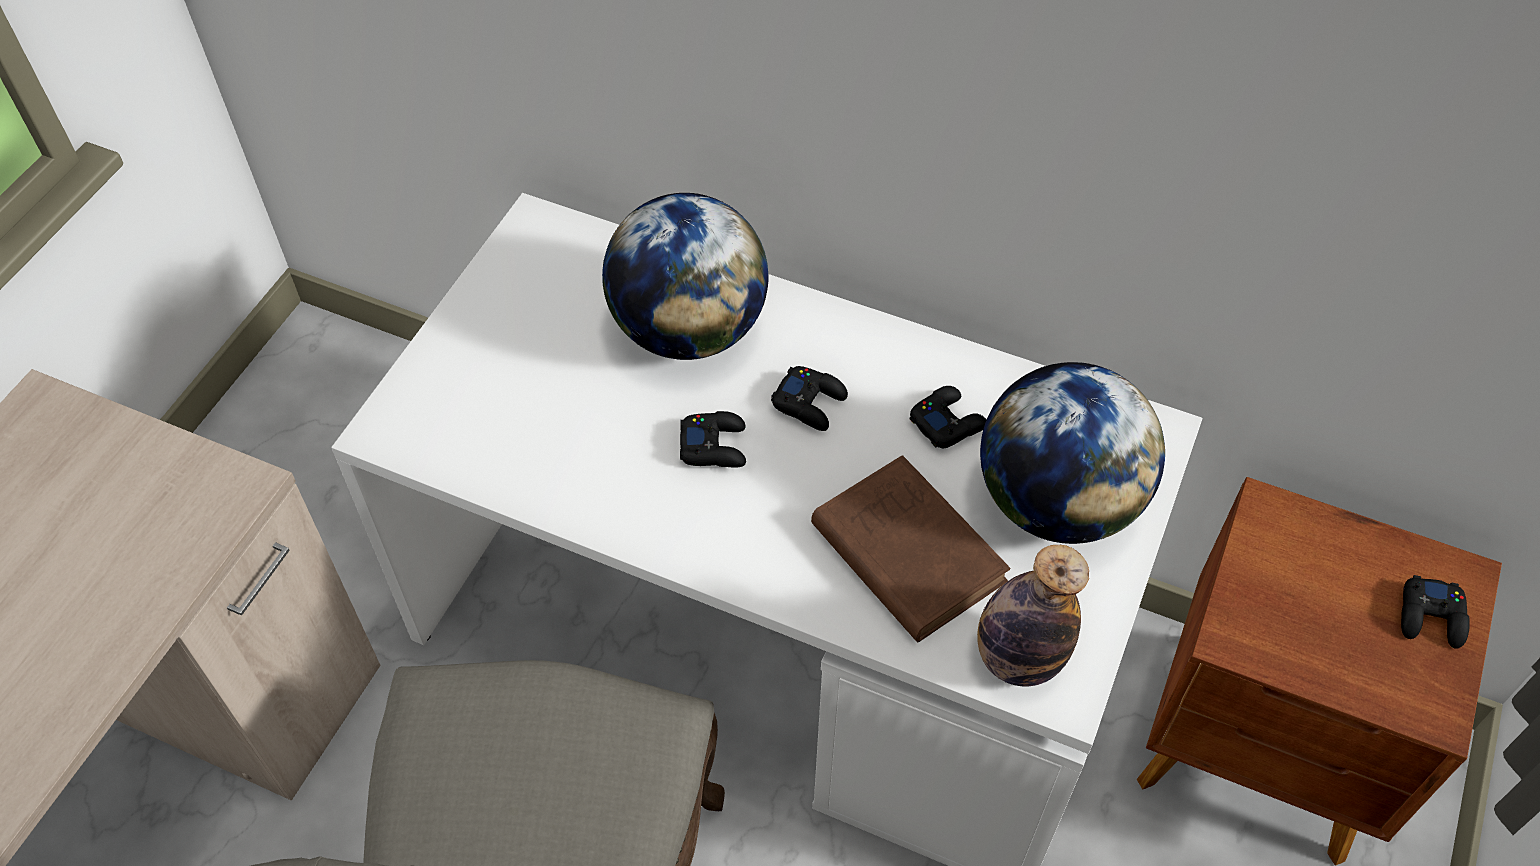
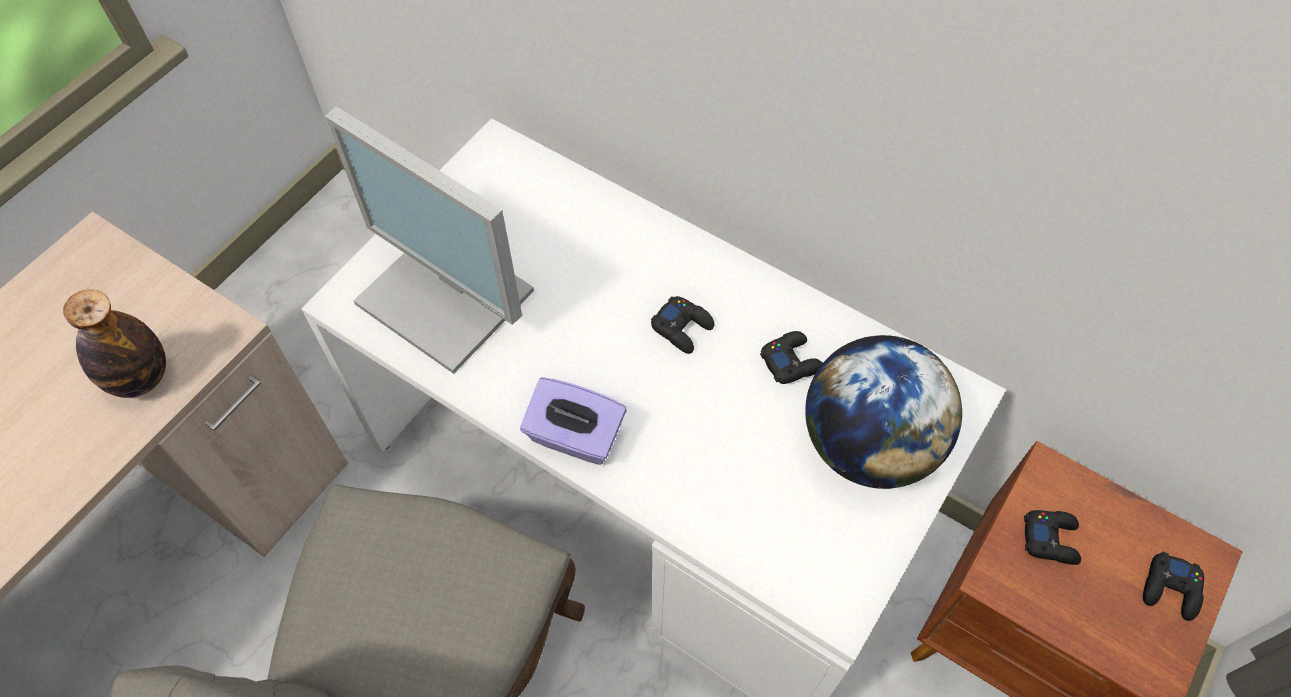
camera: 10 degrees right, 5 degrees up
globe [602,193,768,360] -> none
black game controller [680,411,746,468] -> black game controller moved to [1024,510,1081,565]
brown book [811,455,1011,643] -> none
bottle [977,545,1089,686] -> bottle moved to [63,289,166,398]
none -> monitor [325,106,534,374]
none -> purple tissue box [520,377,626,465]

